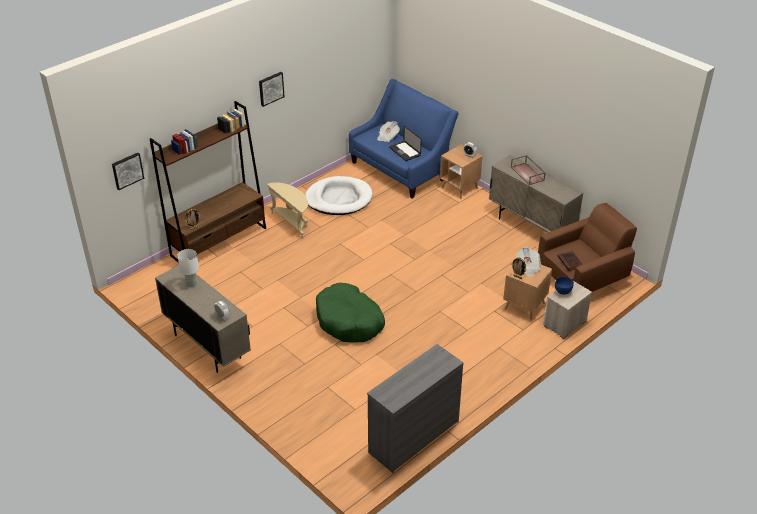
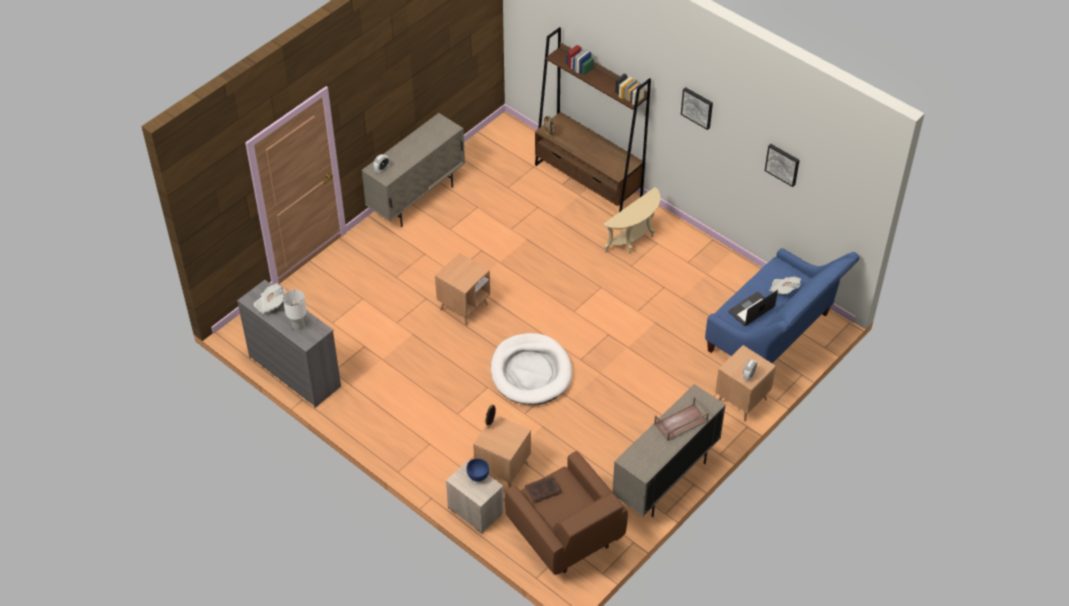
camera: 85 degrees right, 10 degrees up
picture [112,153,144,190] -> picture moved to [765,144,800,187]
white table lamp [178,249,199,287] -> white table lamp moved to [283,290,307,331]
white dog bed [305,176,373,215] -> white dog bed moved to [491,333,572,405]
green dog bed [316,283,385,343] -> brown side table [435,253,490,326]
newspaper [516,247,541,276] -> newspaper moved to [253,283,285,315]

